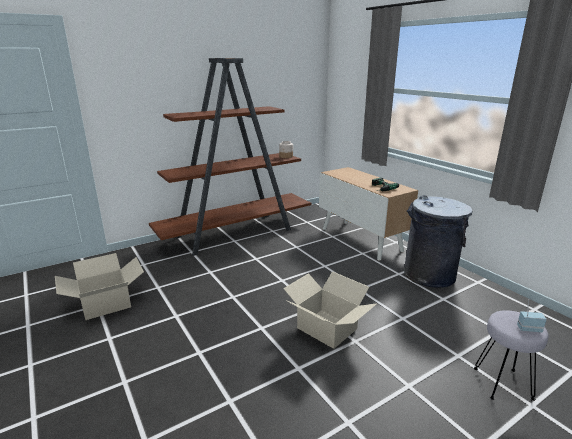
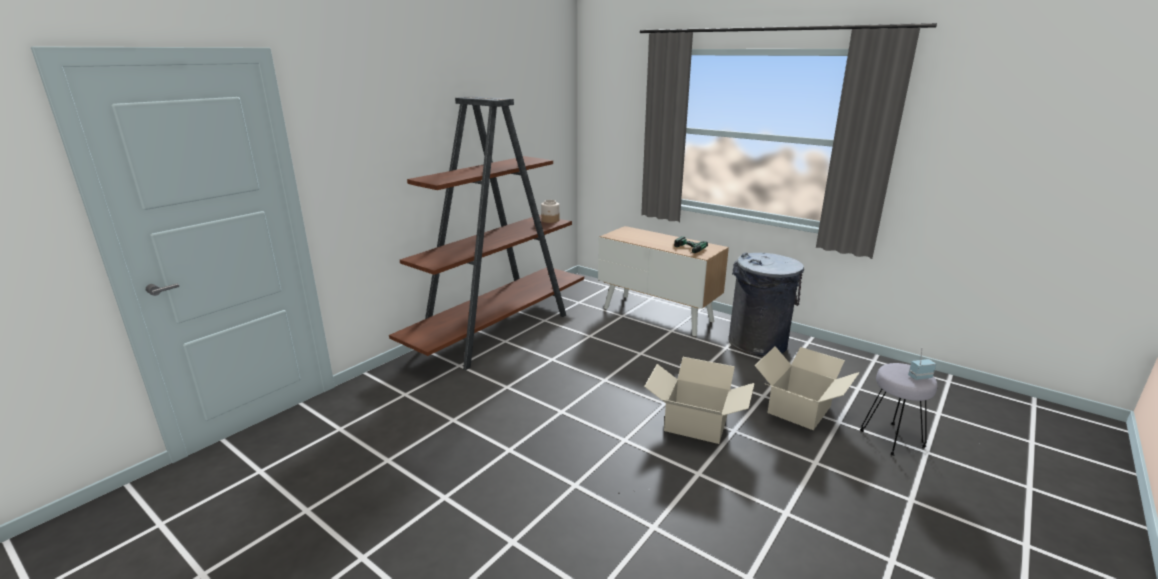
camera: 20 degrees left, 0 degrees up
cardboard box [55,253,144,320] -> cardboard box moved to [754,346,860,430]

